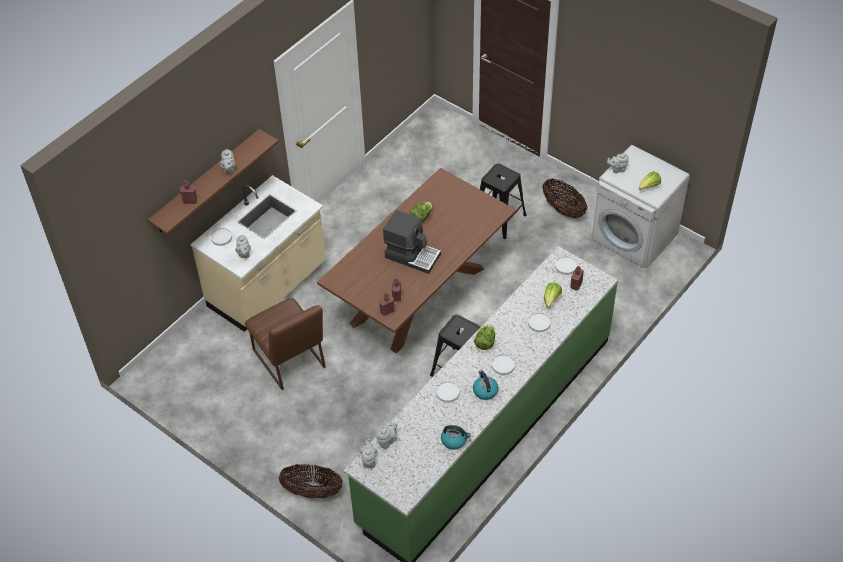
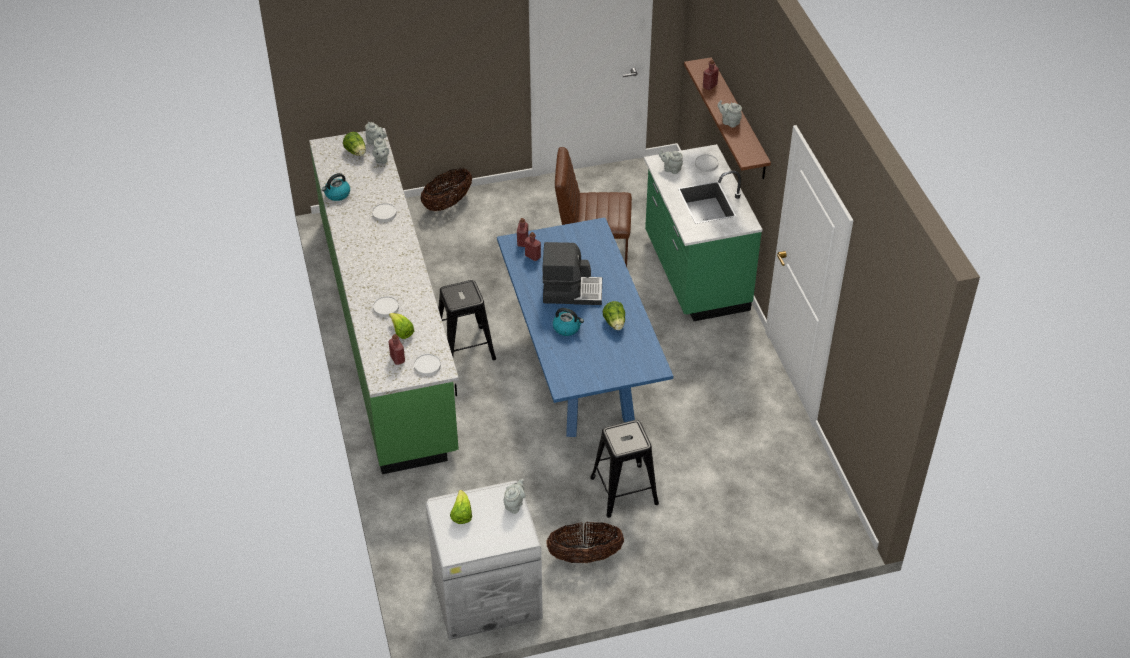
camera: 125 degrees right, 5 degrees down
beige counter [190,175,326,332] -> green counter [644,144,763,321]
brown dining table [317,168,516,354] -> blue dining table [497,217,673,437]
coffee machine [383,210,441,274] -> coffee machine turned 150 degrees counterclockwise [542,242,602,305]
kettle [473,370,498,400] -> kettle moved to [553,308,584,336]
lettuce [474,324,495,350] -> lettuce moved to [343,132,366,156]
white plate [492,354,515,375] -> none

